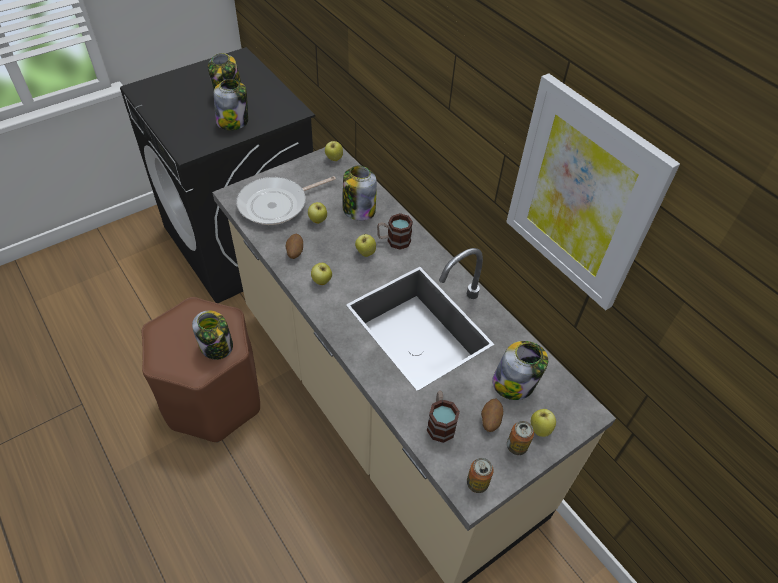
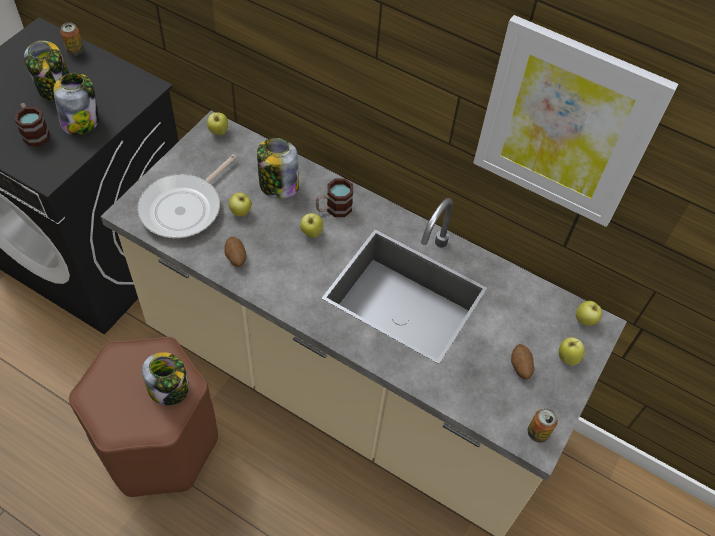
camera: 25 degrees left, 5 degrees up
apple [311,263,332,285] -> apple moved to [576,301,602,326]
mug [427,391,460,443] -> mug moved to [15,103,50,147]
jar [492,341,548,400] -> none
can [507,421,534,455] -> can moved to [60,22,84,56]

